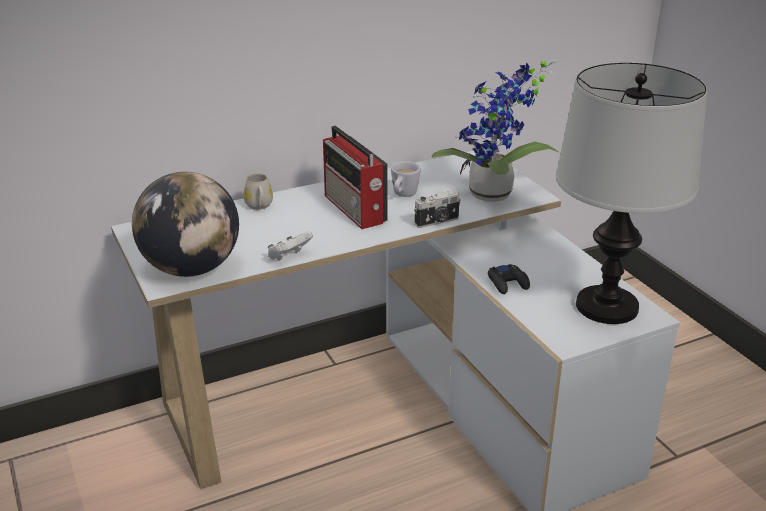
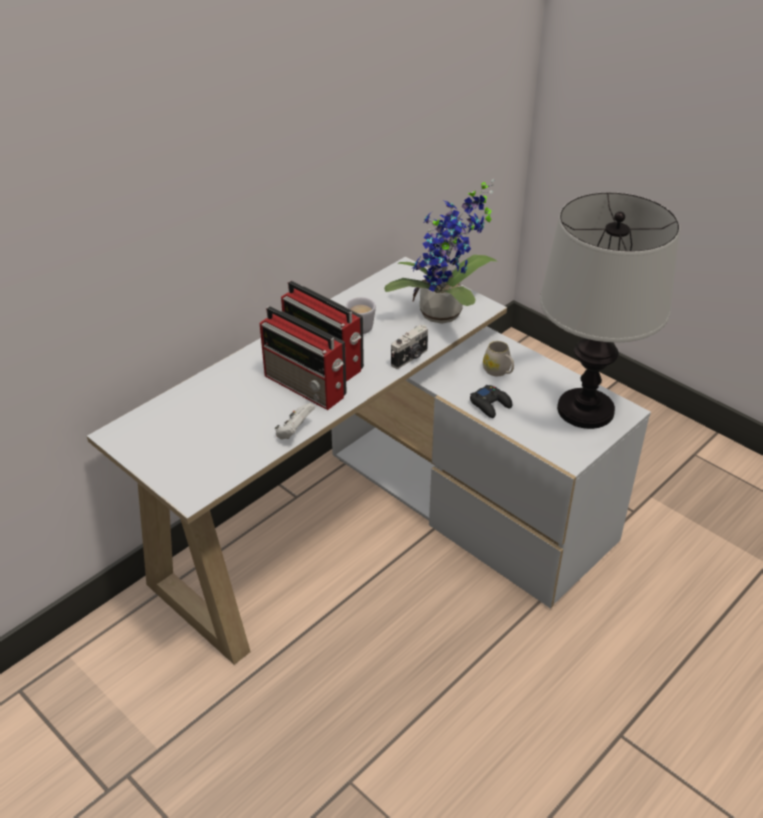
camera: 20 degrees left, 10 degrees up
globe [132,172,239,277] -> none
white mug [244,174,273,210] -> white mug moved to [483,341,514,376]
none -> radio [260,306,347,410]

